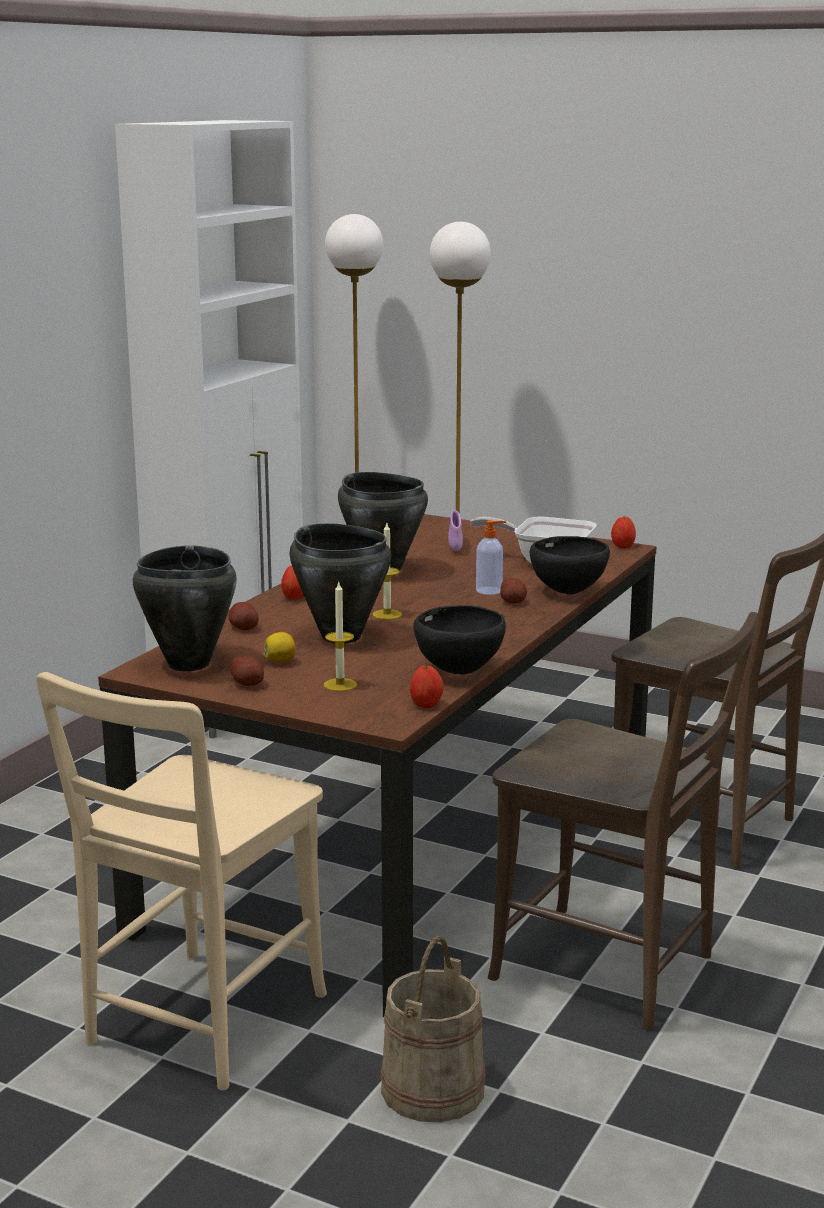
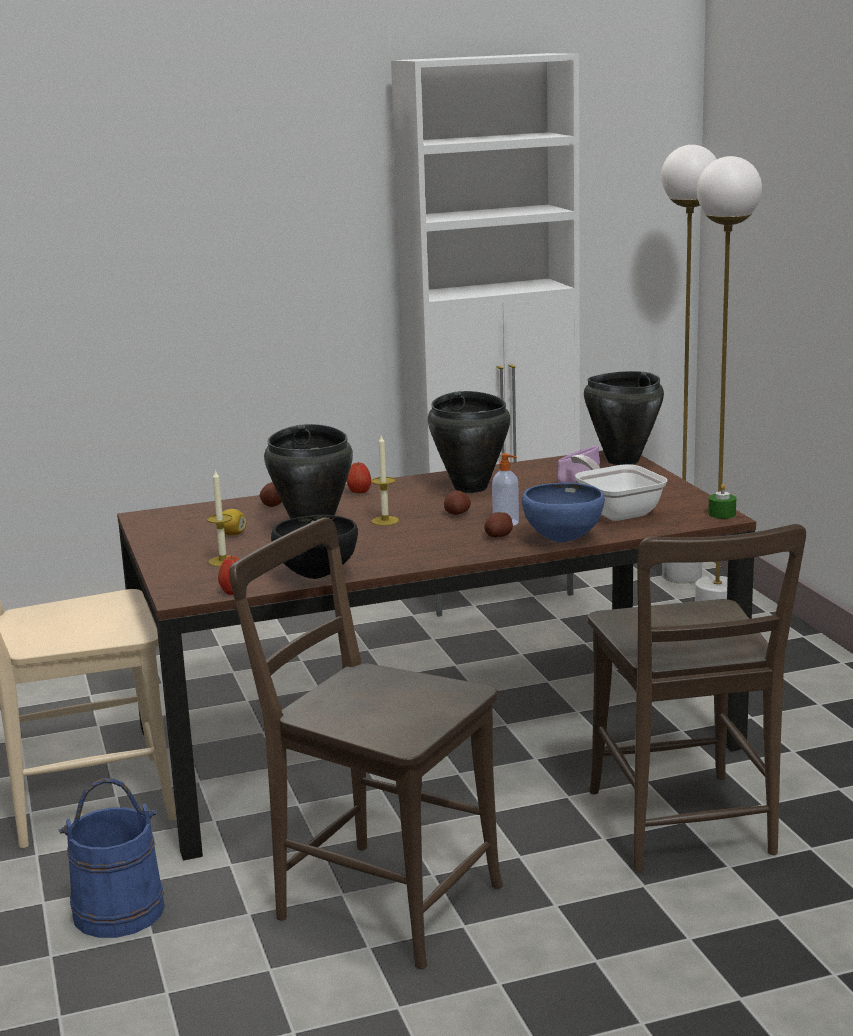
camera: 45 degrees right, 0 degrees up
black cooking pot [133,545,237,671] -> black cooking pot moved to [584,371,664,465]
potato [230,656,264,686] -> potato moved to [444,490,471,515]
beige bucket [380,936,486,1123] -> blue bucket [58,778,165,938]
brown chair [488,612,758,1031] -> brown chair turned 135 degrees clockwise [229,518,503,969]
black bowl [530,536,610,595] -> blue bowl [522,483,605,543]
apple [611,517,636,549] -> green candle [708,483,736,519]

